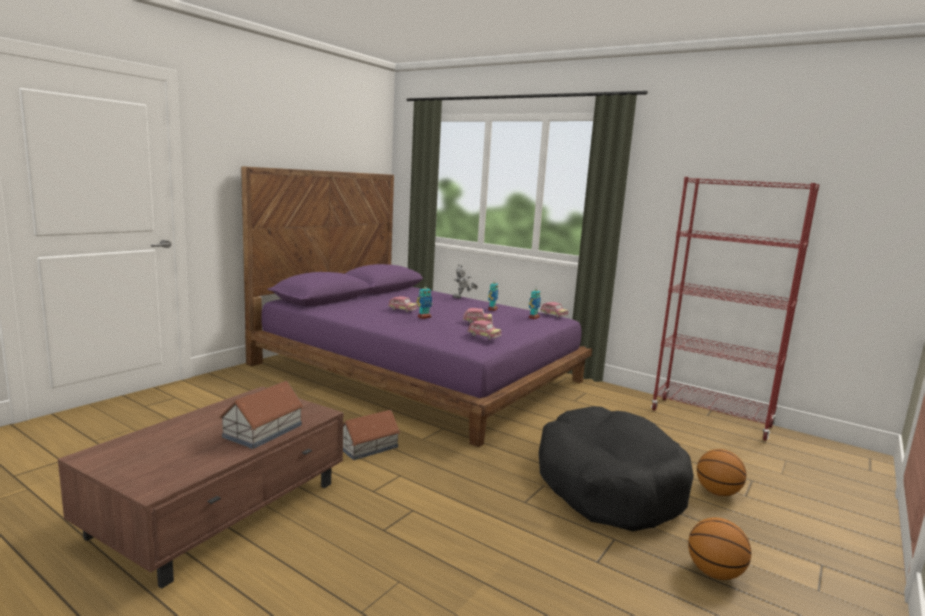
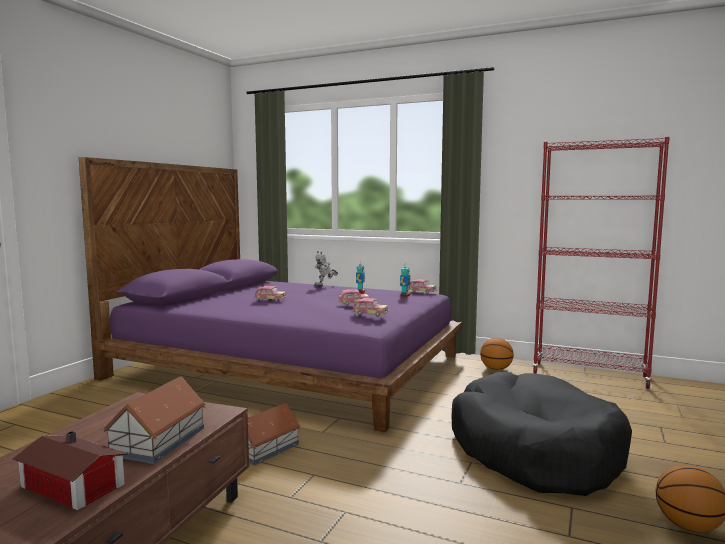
camera: 10 degrees left, 5 degrees down
toy robot [416,284,433,319] -> none
basketball [697,449,746,496] -> basketball moved to [480,338,514,370]
none -> toy house [13,431,128,510]

